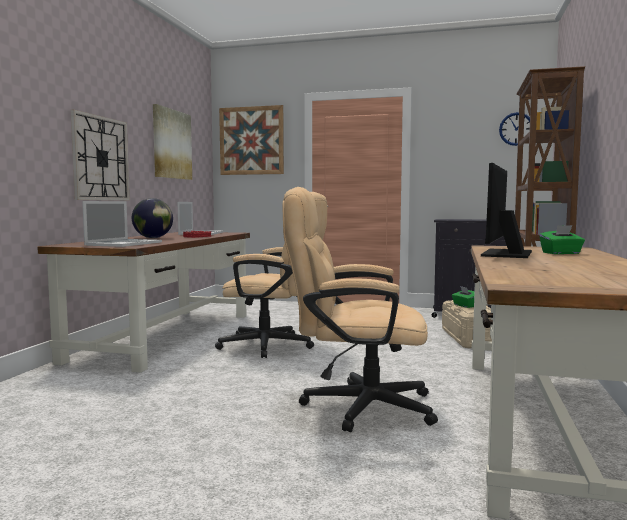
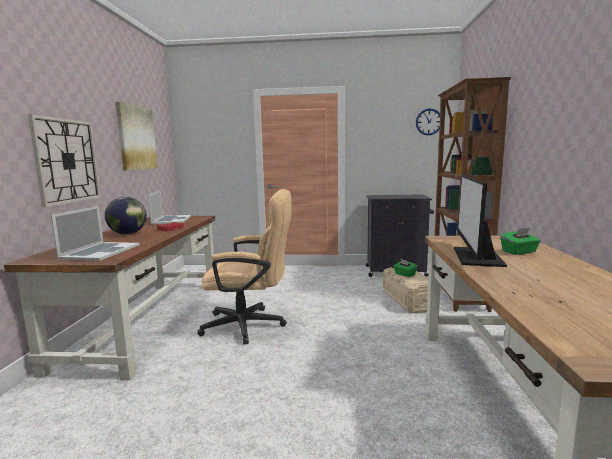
camera: 10 degrees left, 5 degrees up
picture [219,105,284,175] -> none
beige office chair [283,187,438,432] -> none

